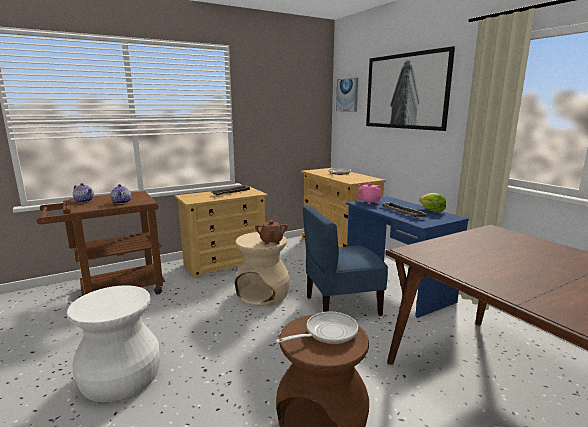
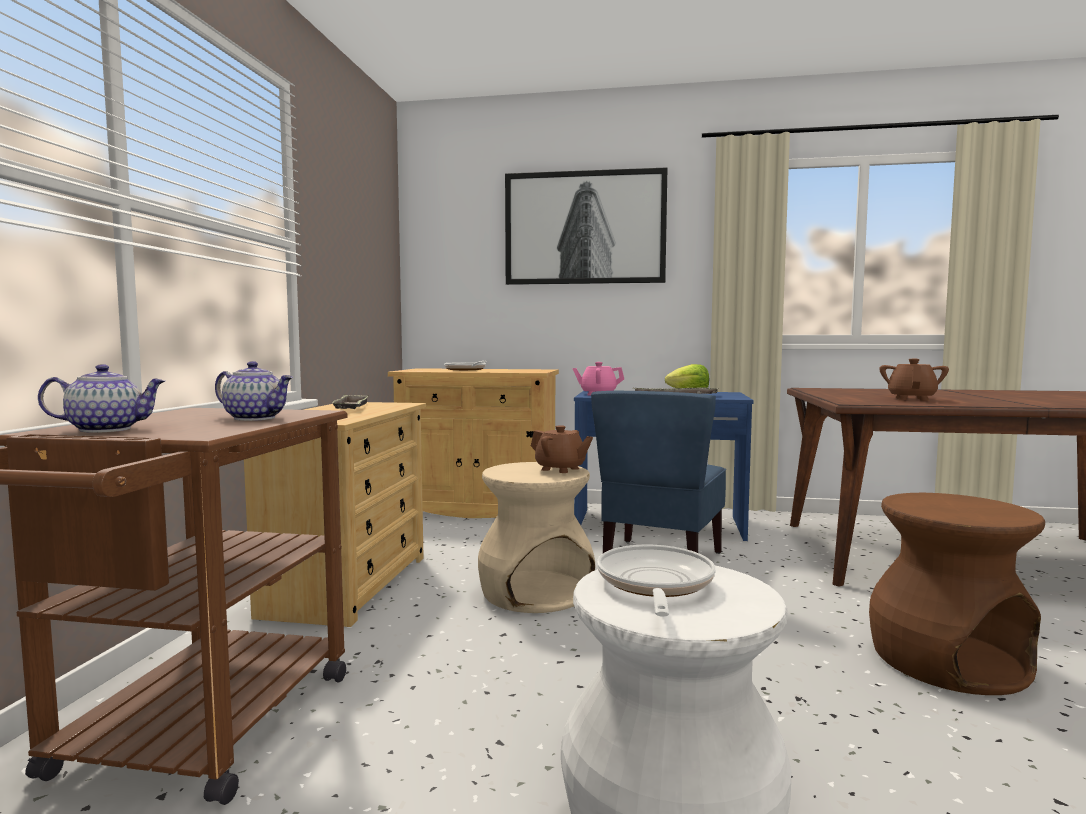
camera: 50 degrees left, 10 degrees down
frying pan [275,311,358,344] -> frying pan moved to [597,545,715,617]
picture [336,78,358,112] -> none
none -> brown teapot [879,359,949,401]

